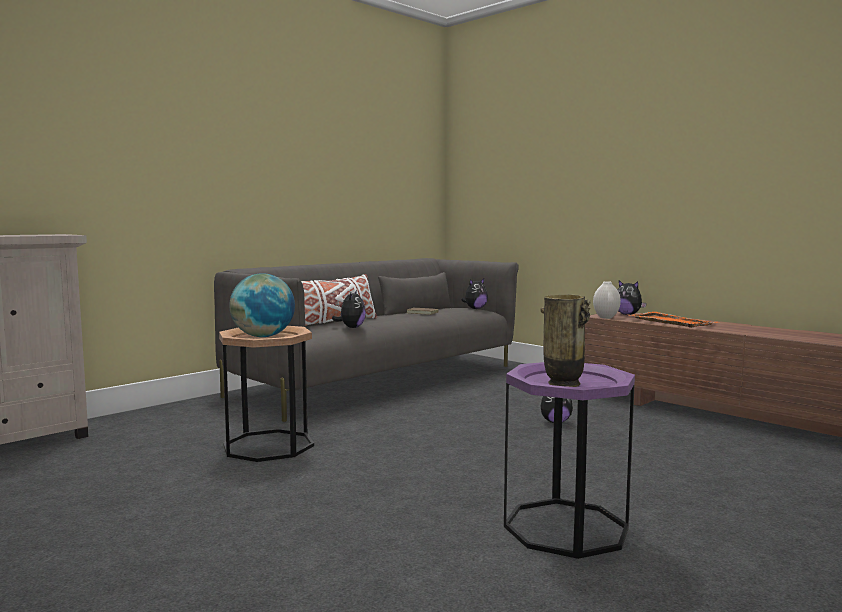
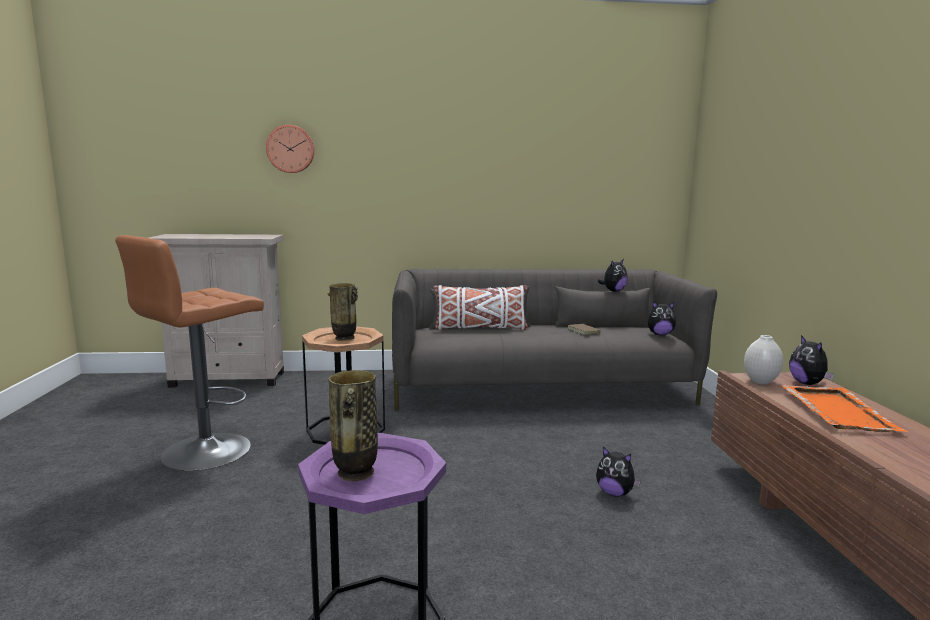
camera: 40 degrees right, 5 degrees up
globe [229,273,295,337] -> vase [328,283,358,341]
plush toy [332,290,366,328] -> plush toy moved to [598,260,628,292]
none -> brown stool [115,235,264,471]
none -> wall clock [266,125,315,173]

